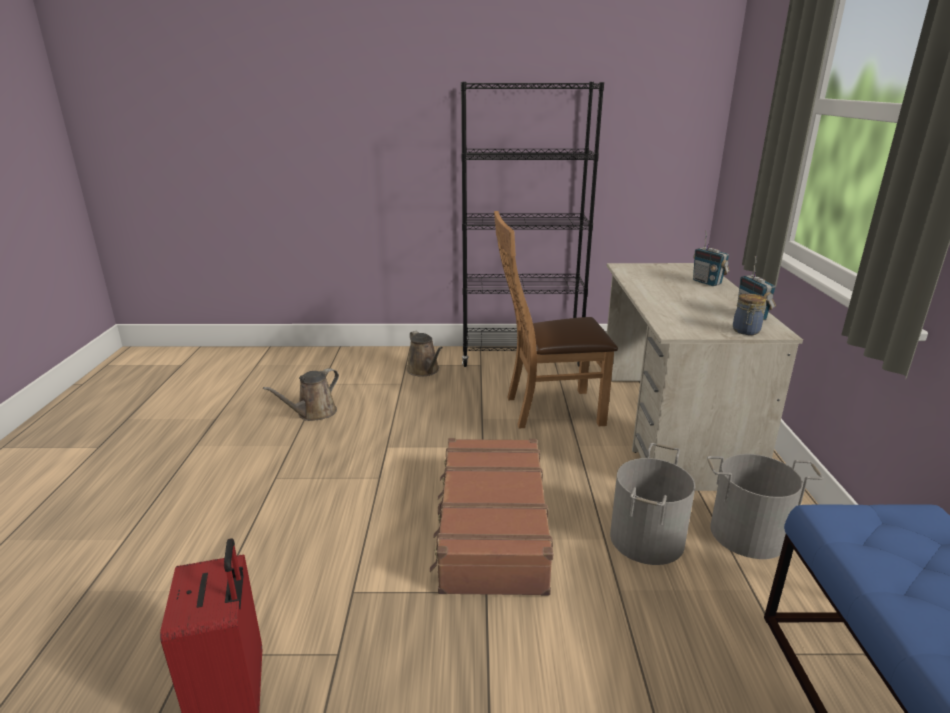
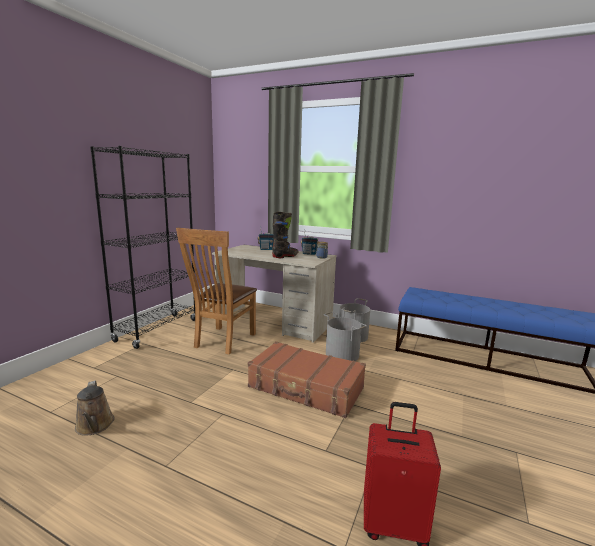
camera: 65 degrees left, 10 degrees down
brown watering can [407,331,443,377] -> none
none -> black boot [272,212,299,258]

